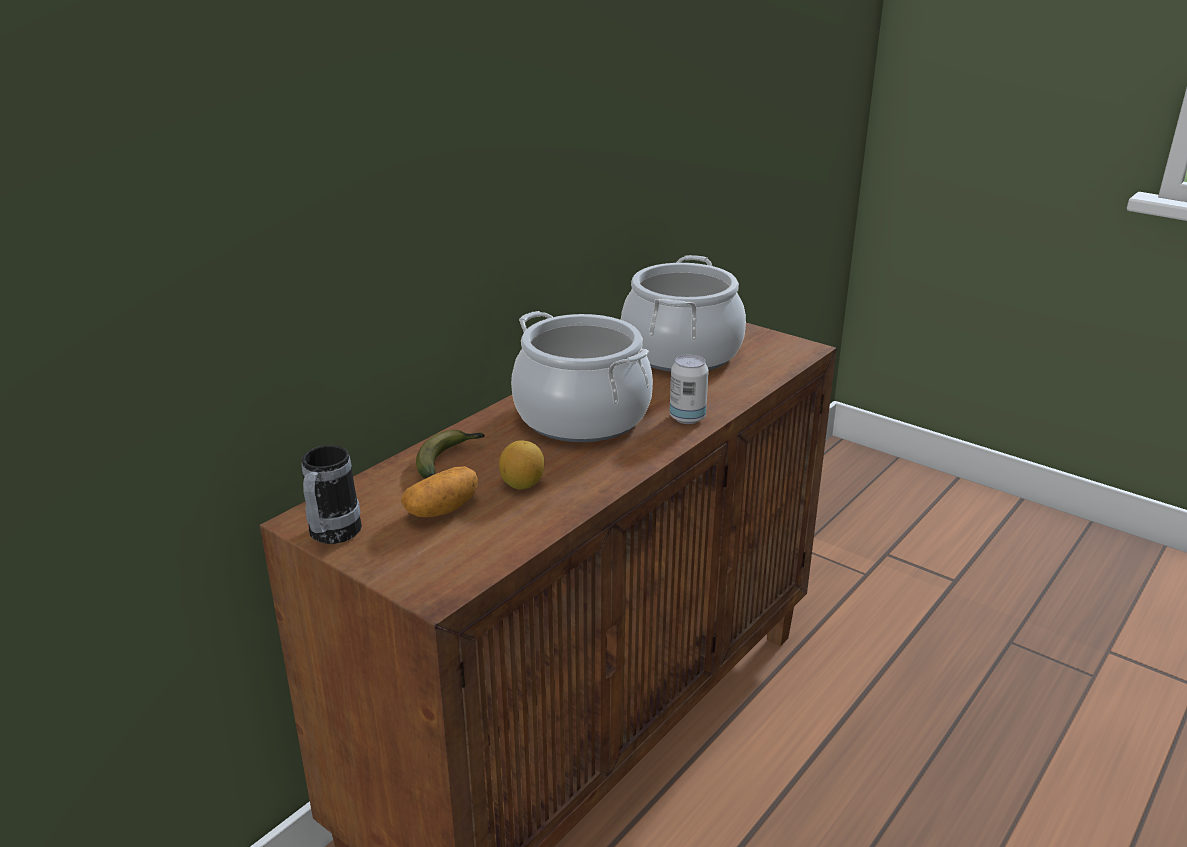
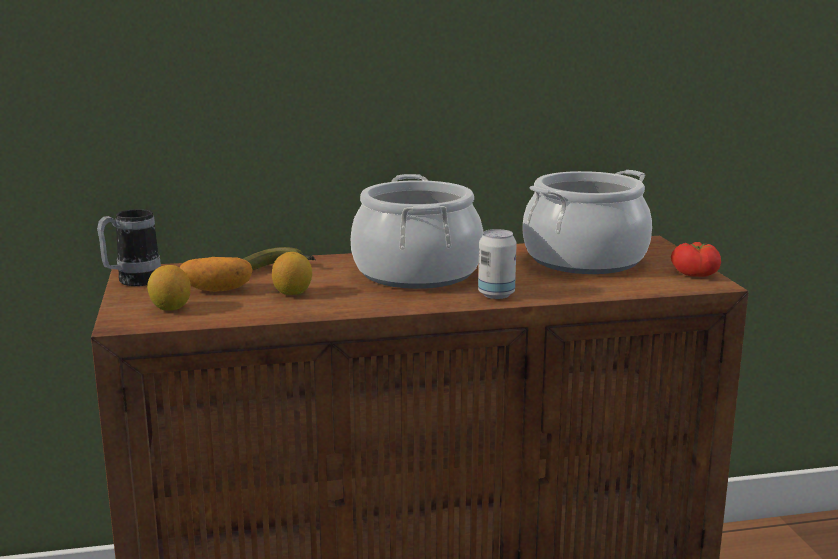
camera: 40 degrees right, 10 degrees down
none -> lemon [147,265,191,311]
none -> tomato [671,242,721,277]

